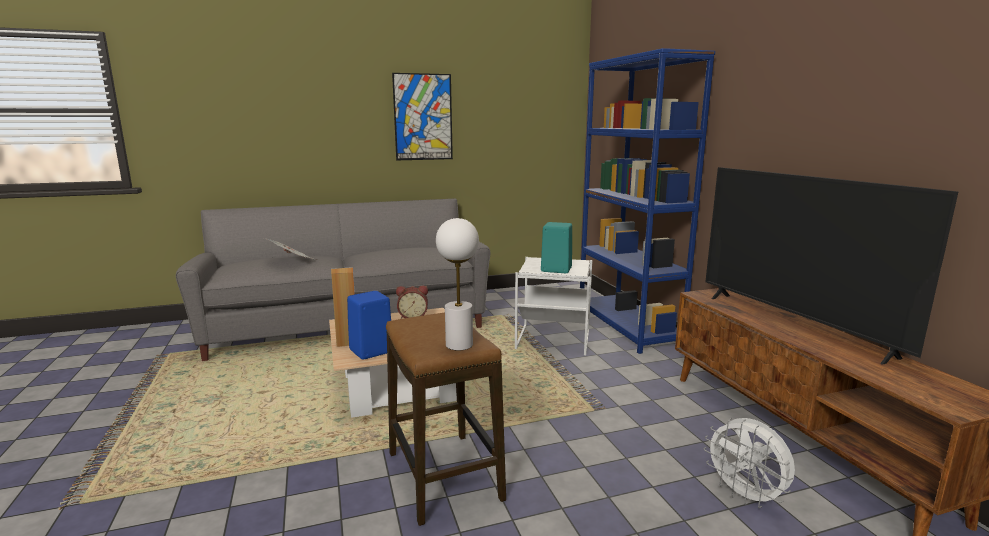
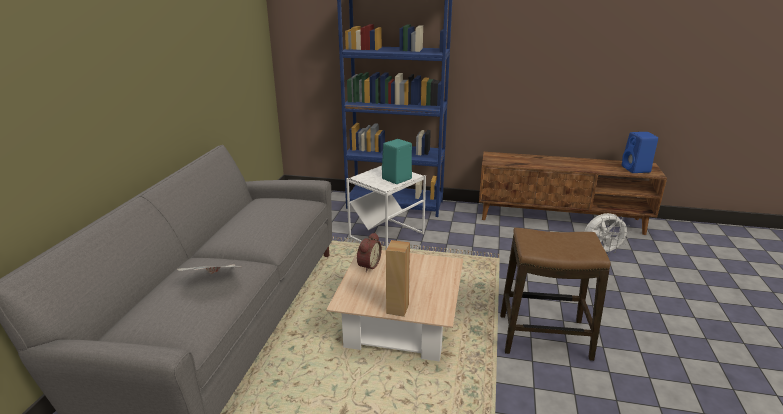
camera: 60 degrees left, 10 degrees up
blue speaker [347,291,391,360] -> blue speaker moved to [622,132,658,173]
picture [392,73,453,160] -> none
white table lamp [436,218,479,350] -> none
television [705,167,958,365] -> none

